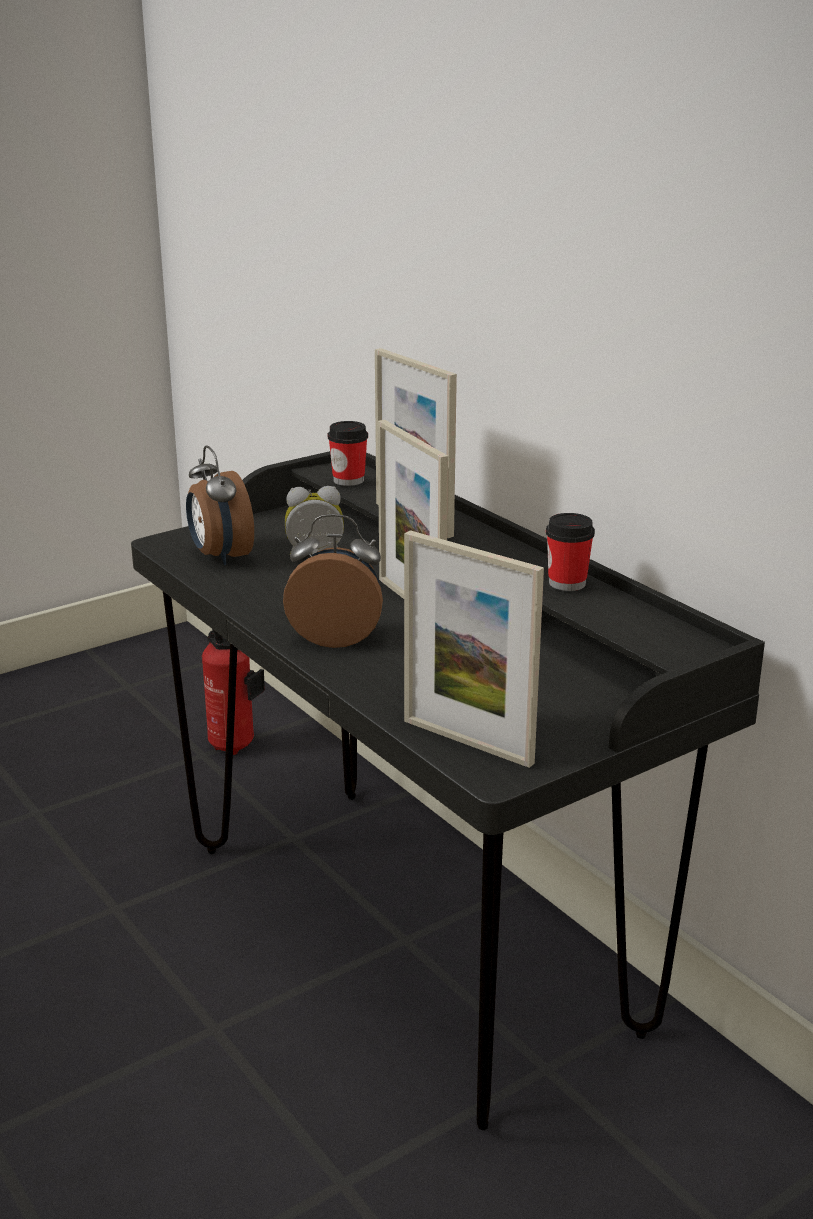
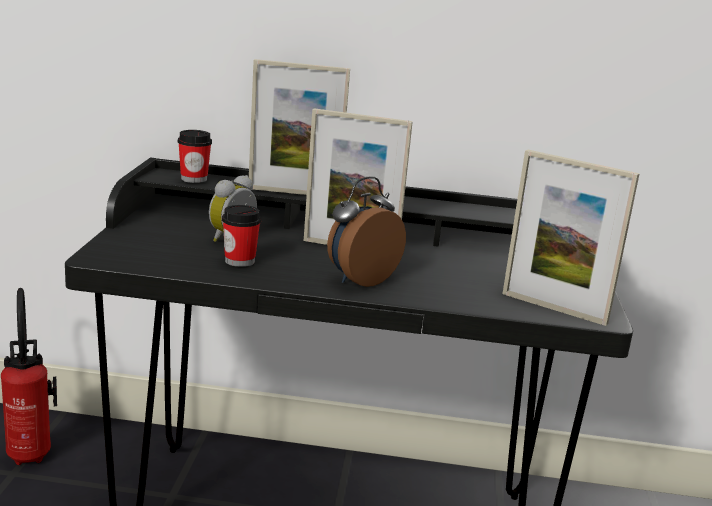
camera: 50 degrees left, 5 degrees down
alarm clock [186,446,254,565] -> none
picture frame [404,530,544,768] -> picture frame turned 45 degrees clockwise [503,150,640,326]
cup [546,513,595,591] -> cup moved to [222,205,261,267]

